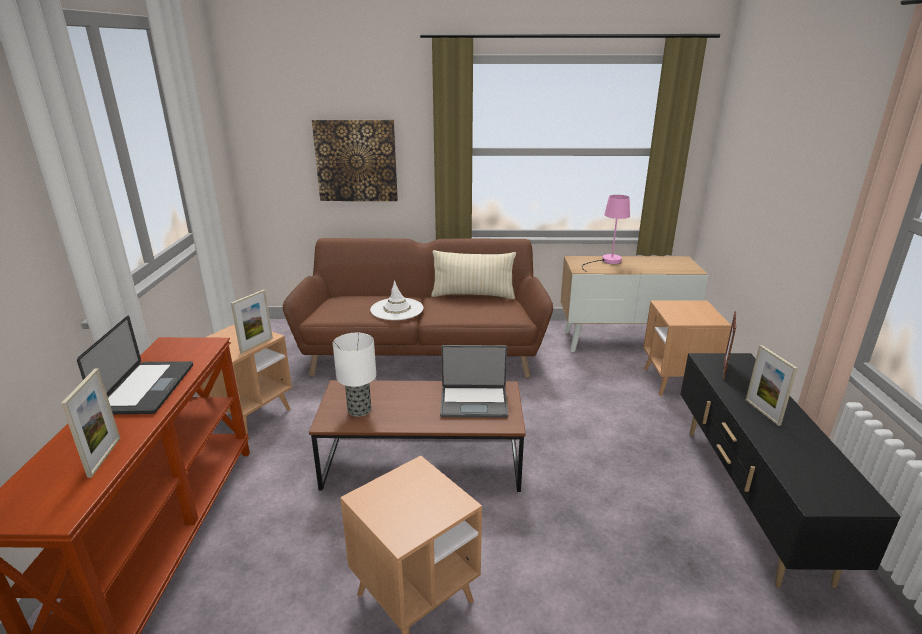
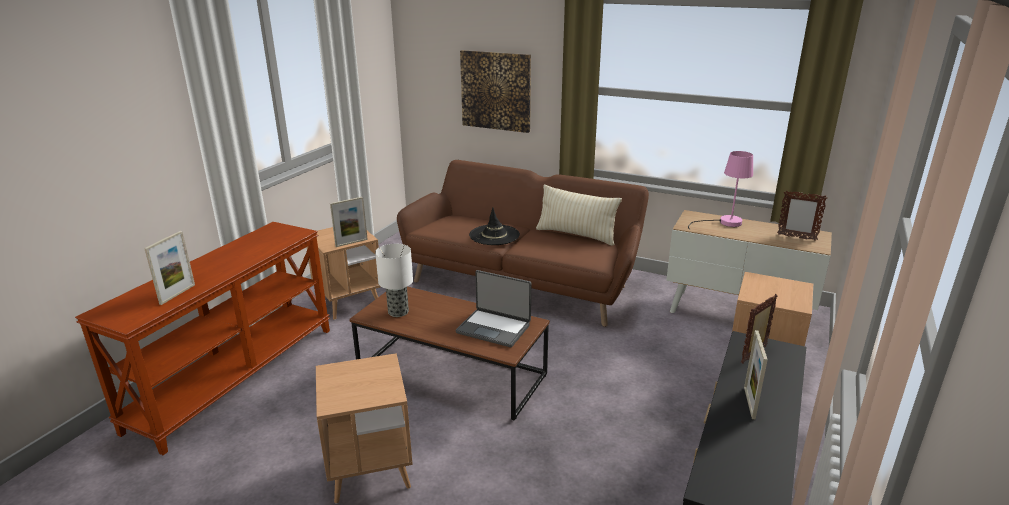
camera: 25 degrees right, 0 degrees up
laptop [77,316,193,414] -> none
white hat [370,280,423,320] -> black hat [469,207,520,245]
none -> picture frame [777,190,827,241]

